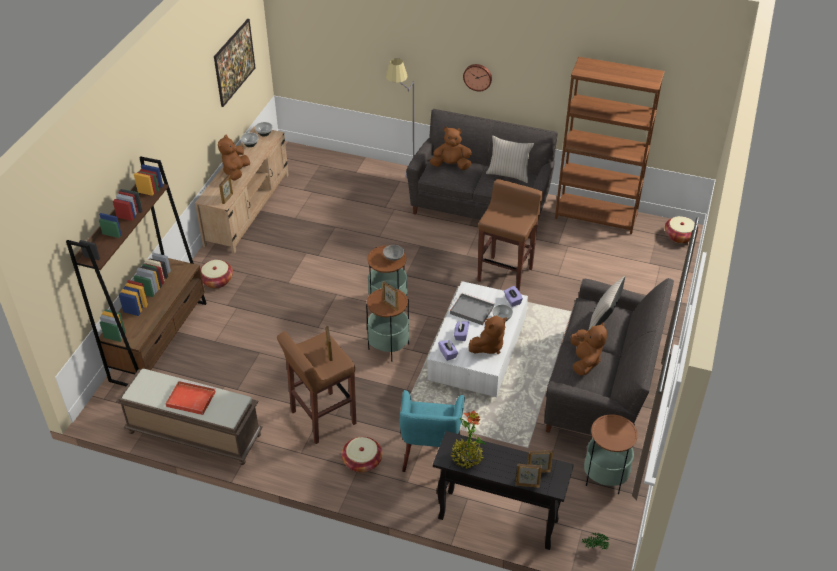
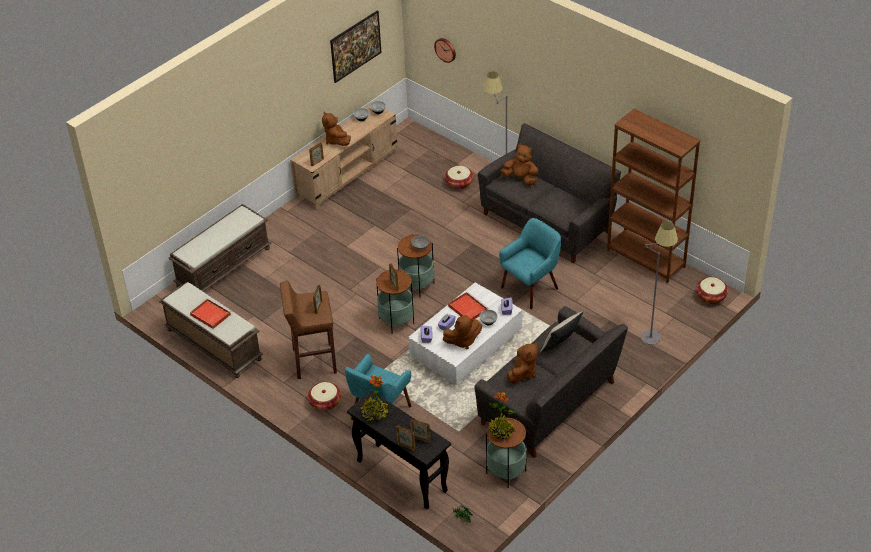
camera: 25 degrees right, 0 degrees up
brown bookcase [66,156,207,386] -> brown bench [169,204,271,292]
basket [200,260,233,288] -> basket moved to [445,166,474,190]
brown plush toy [218,135,250,180] -> brown plush toy turned 60 degrees counterclockwise [322,111,351,146]
grey tray [450,293,494,325] -> red tray [448,292,488,319]
wall clock [463,64,492,91] -> wall clock moved to [434,38,456,63]
brown stool [478,179,543,292] -> turquoise armchair [499,218,561,309]
beige pillow [486,135,534,183] -> none
none -> potted plant [488,392,517,439]
none -> grey floor lamp [641,221,678,345]

